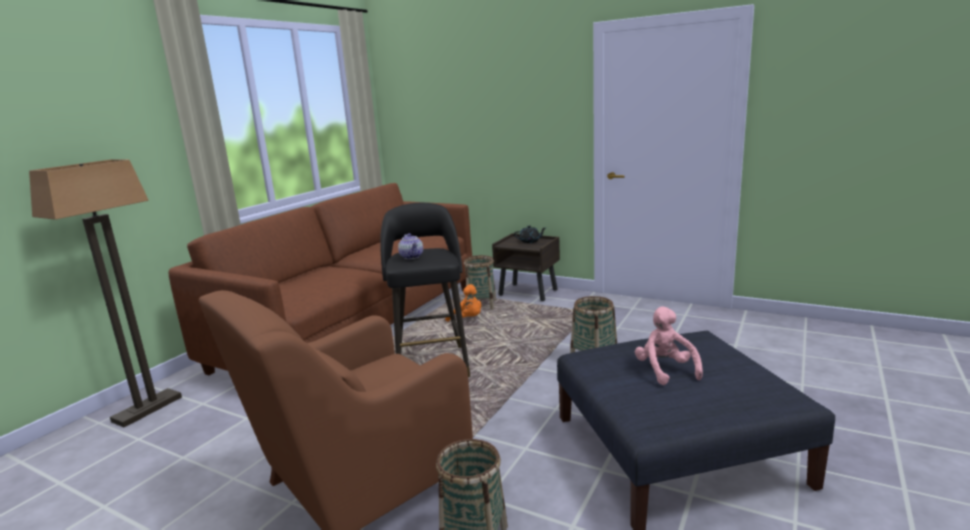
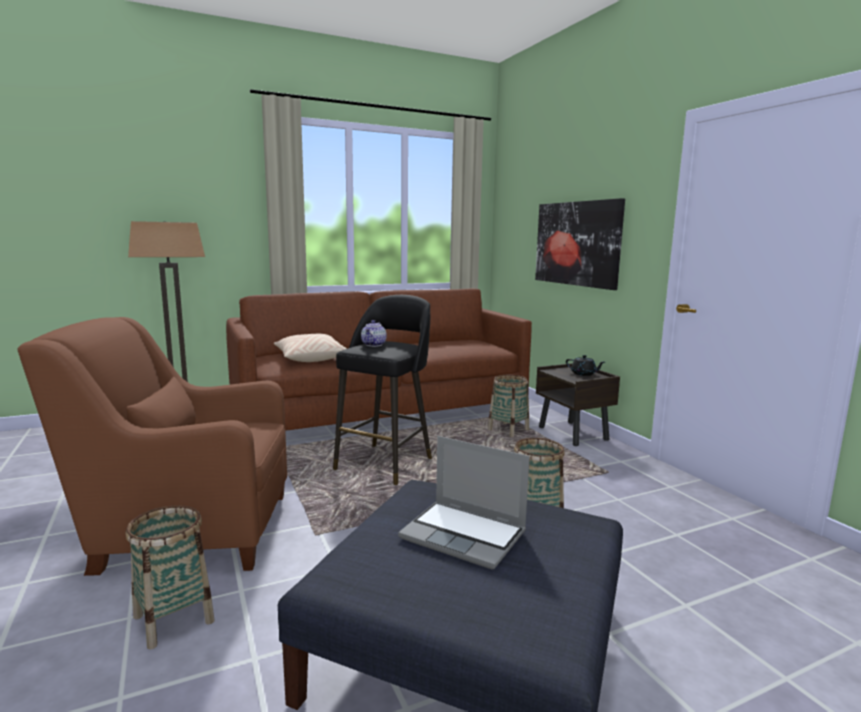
camera: 35 degrees right, 5 degrees down
orange plush toy [445,284,481,322] -> none
pink plush toy [635,307,703,385] -> laptop [398,436,530,569]
none -> beige pillow [274,334,347,362]
none -> picture [535,198,625,290]

